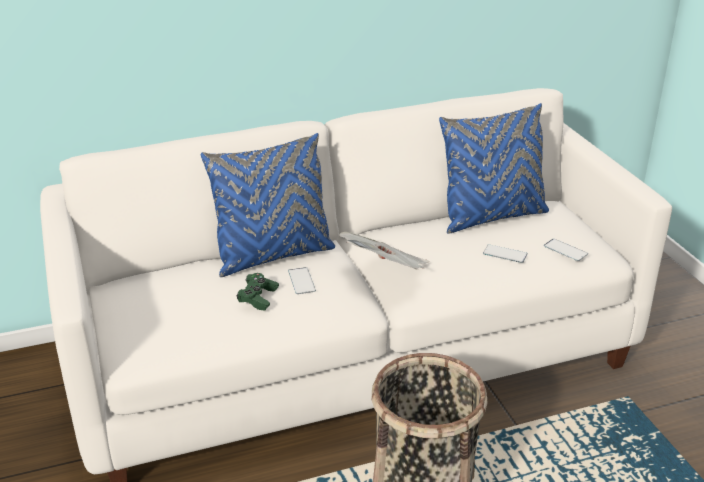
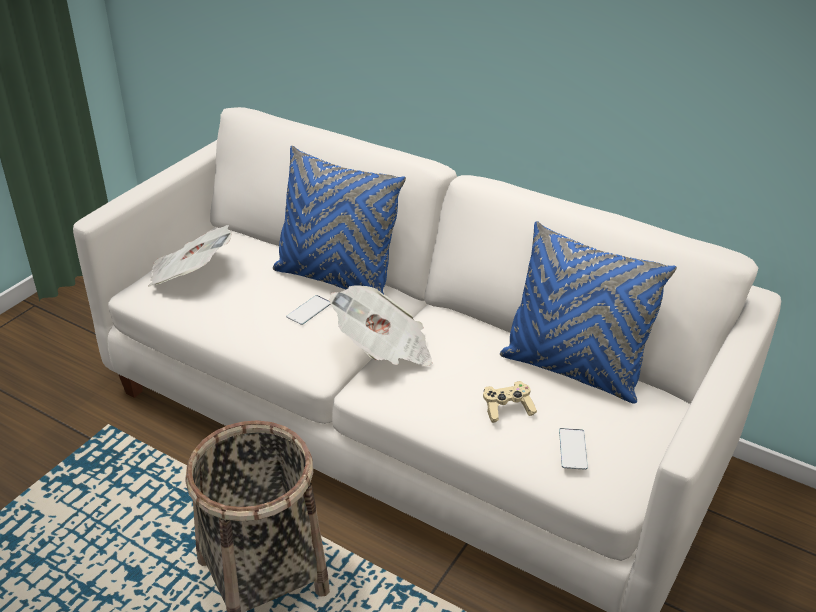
camera: 50 degrees right, 5 degrees up
green game controller [237,273,279,311] -> none
phone [483,244,528,263] -> beige game controller [483,381,537,423]
none -> newspaper [148,225,232,287]

